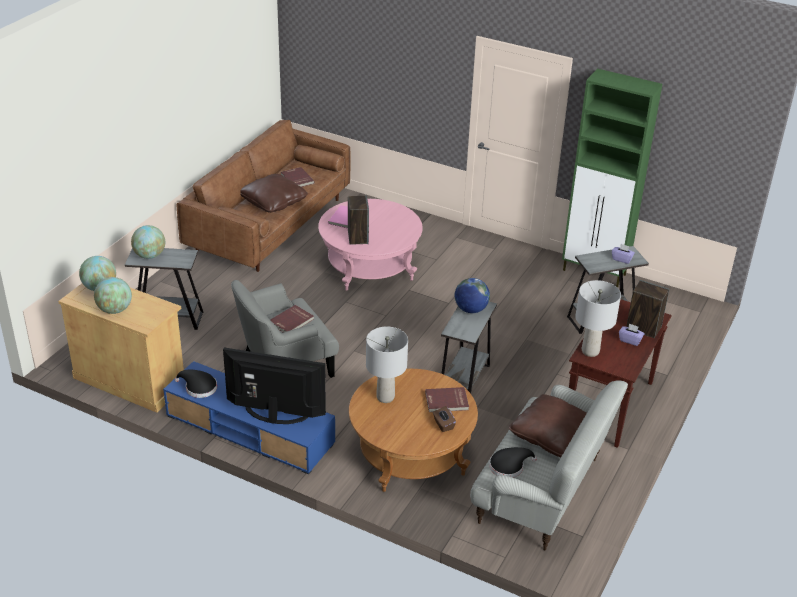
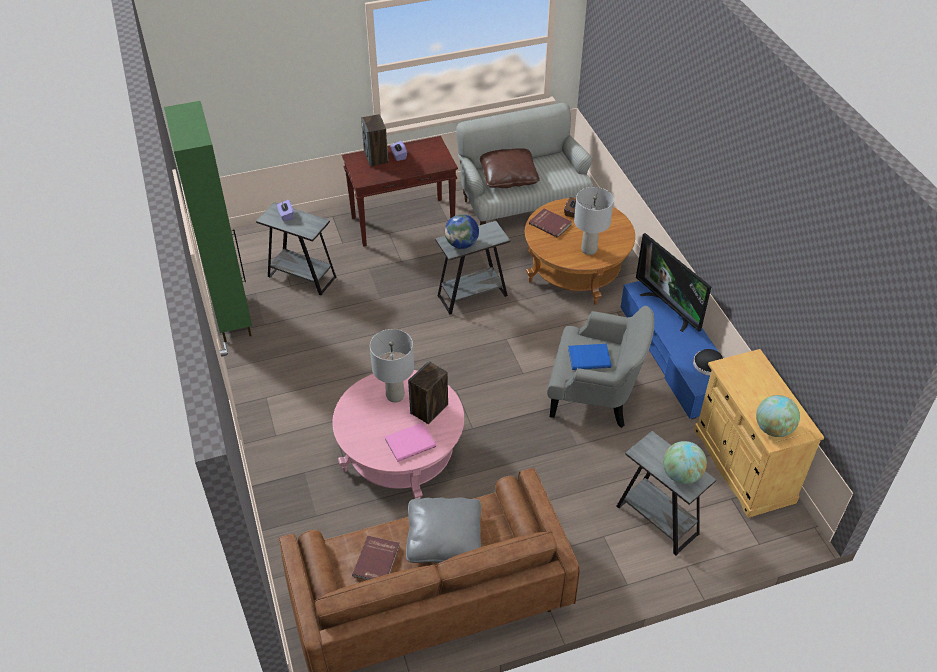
camera: 135 degrees left, 10 degrees up
globe [94,277,132,314] -> none
brown pillow [240,174,308,213] -> grey pillow [406,497,481,563]
red book [270,305,314,332] -> blue book [568,344,612,370]
black hat [489,447,537,478] -> none
grey table lamp [575,280,621,357] -> grey table lamp moved to [370,329,414,403]

